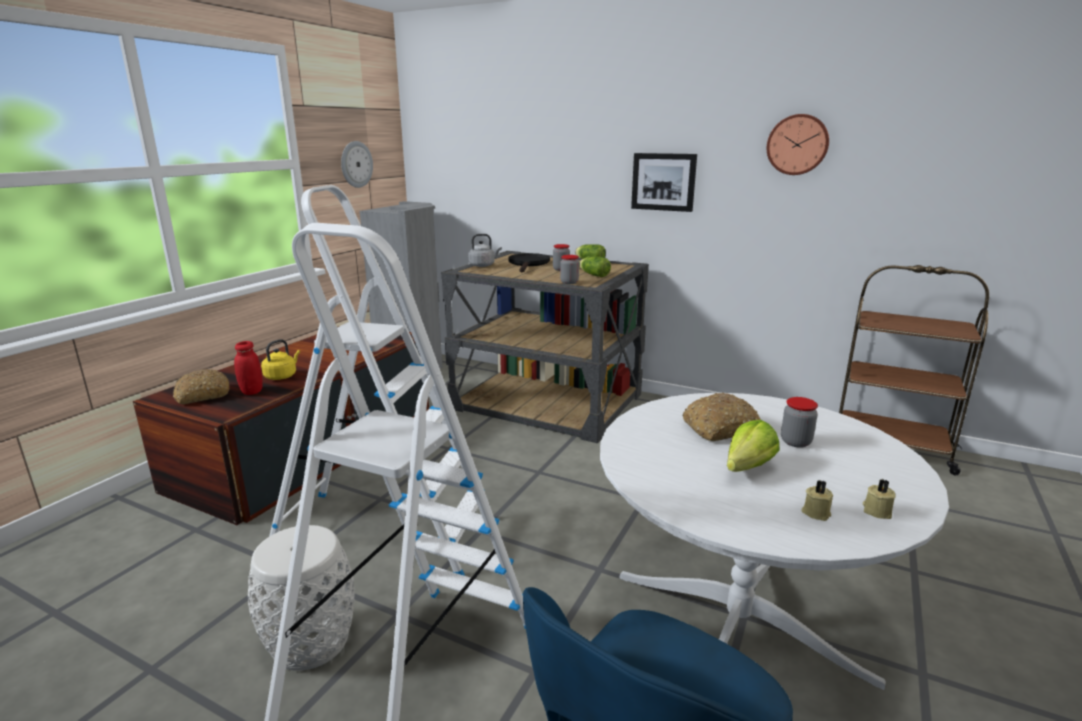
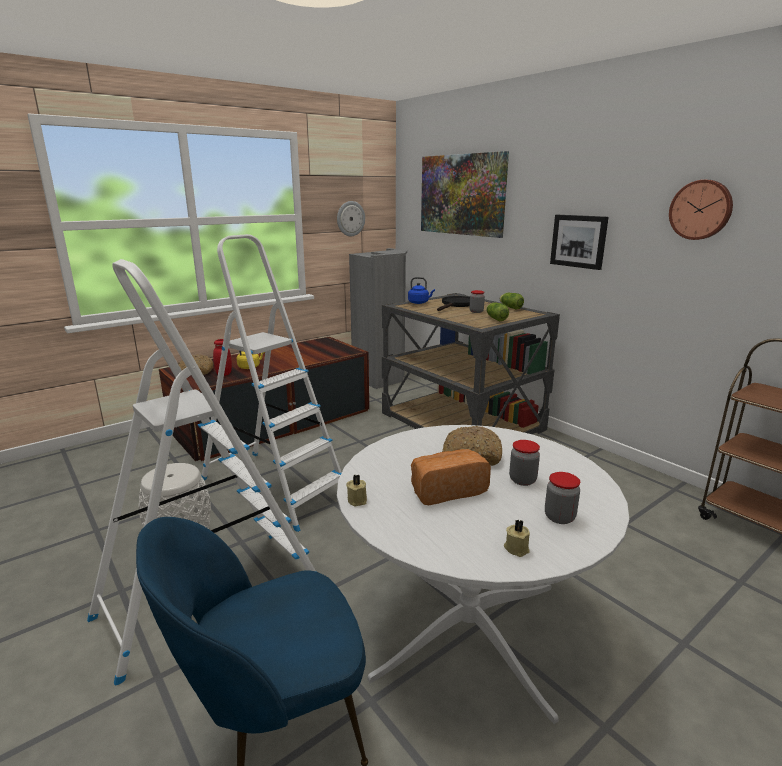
camera: 25 degrees right, 0 degrees up
grey kettle [469,234,502,267] -> blue kettle [408,277,435,304]
jar [560,255,579,284] -> jar moved to [545,472,580,524]
lettuce [727,420,780,472] -> bread [411,449,491,505]
beige candle [801,480,833,521] -> beige candle moved to [346,474,367,507]
none -> picture [421,151,509,238]

